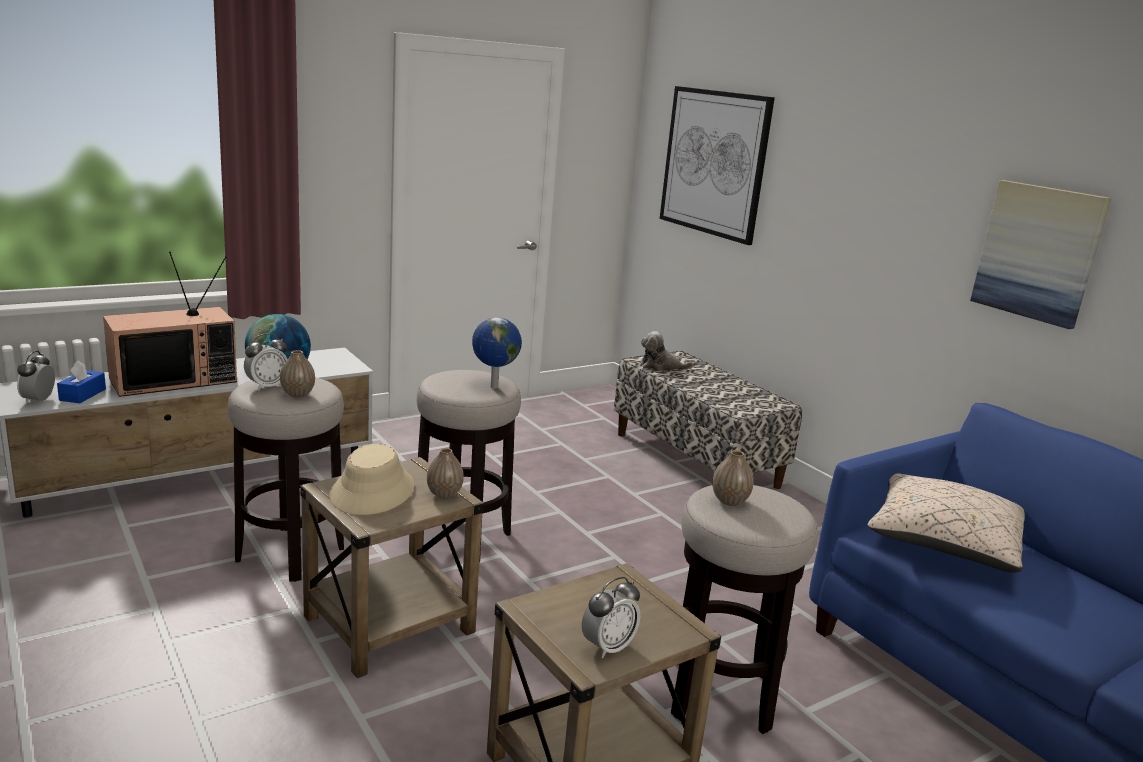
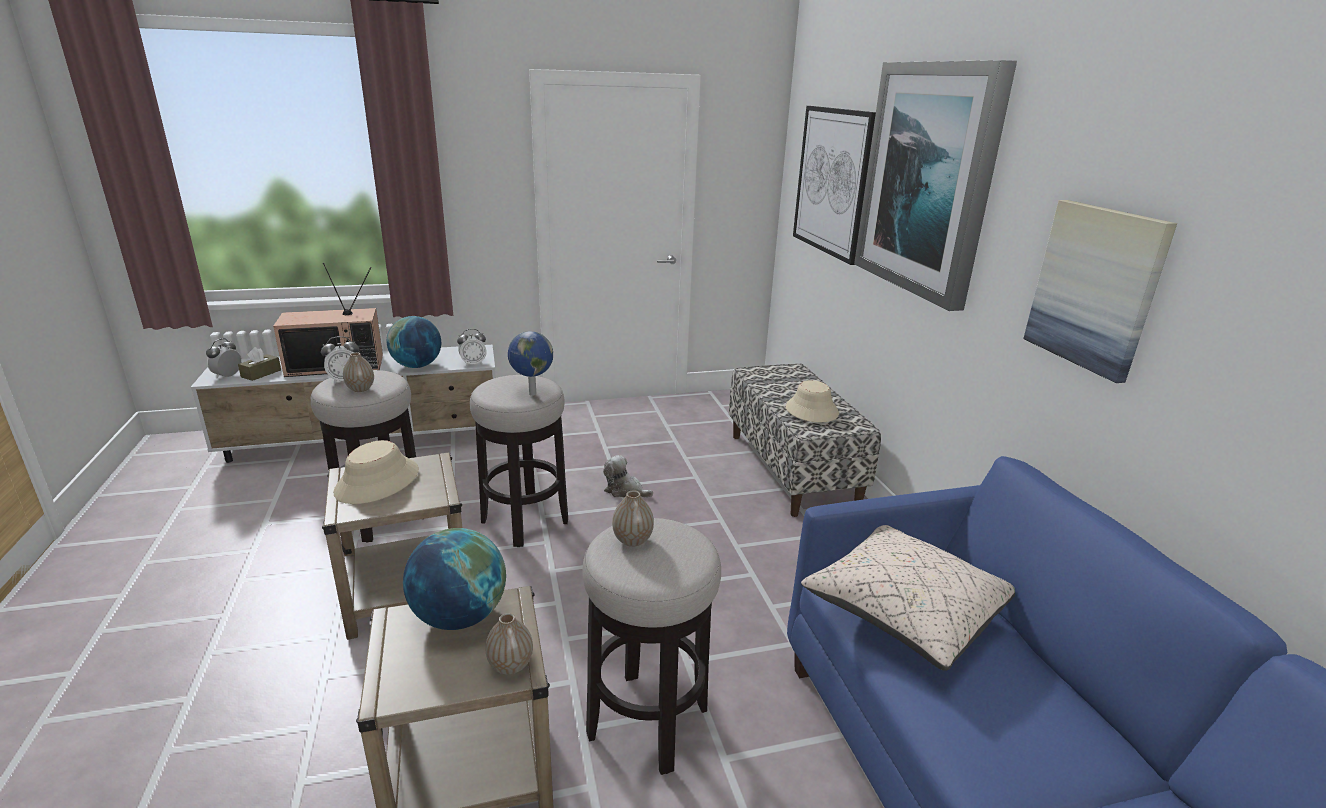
camera: 20 degrees right, 5 degrees up
blue tissue box [57,360,106,403] -> brown tissue box [238,347,281,381]
vase [427,448,464,499] -> vase moved to [485,613,533,675]
alarm clock [582,577,640,659] -> alarm clock moved to [457,329,487,366]
plush toy [641,331,693,371] -> plush toy moved to [603,455,653,498]
none -> globe [403,528,506,630]
none -> beige hat [786,380,839,422]
none -> picture [854,60,1017,311]

